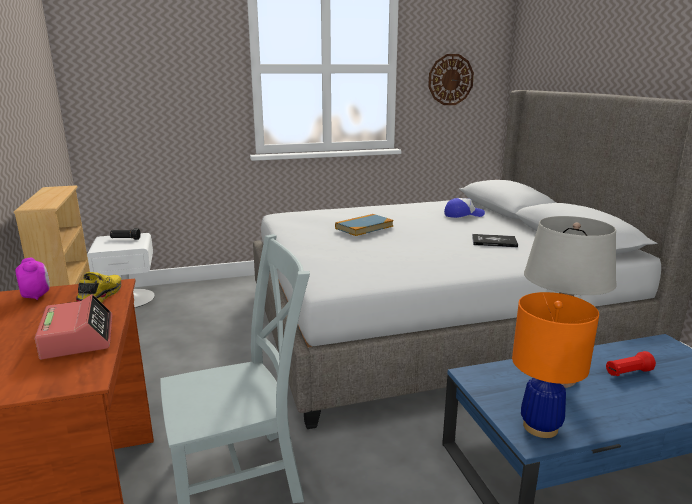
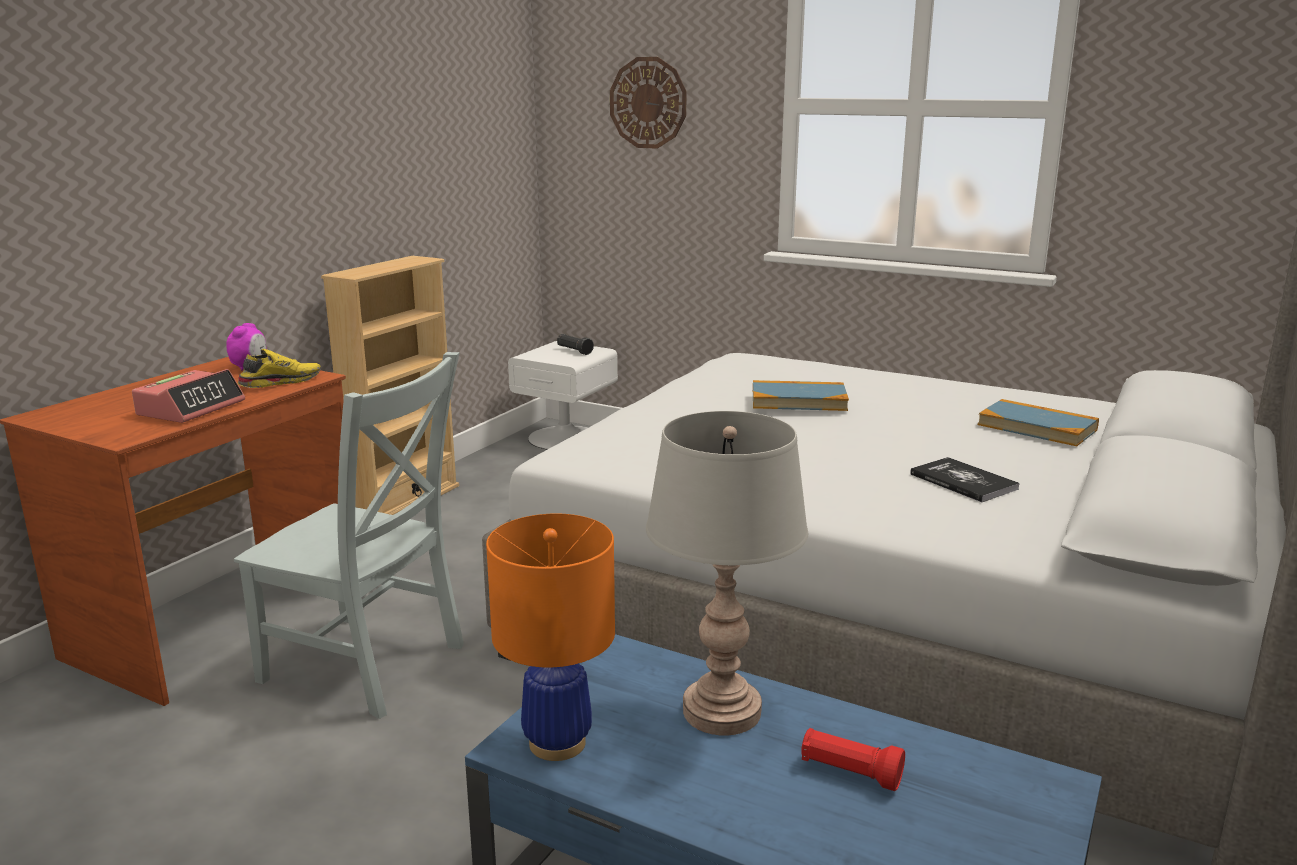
camera: 45 degrees right, 0 degrees up
wall clock [428,54,474,105] -> wall clock moved to [610,57,687,149]
cap [444,198,485,218] -> book [978,399,1099,446]

